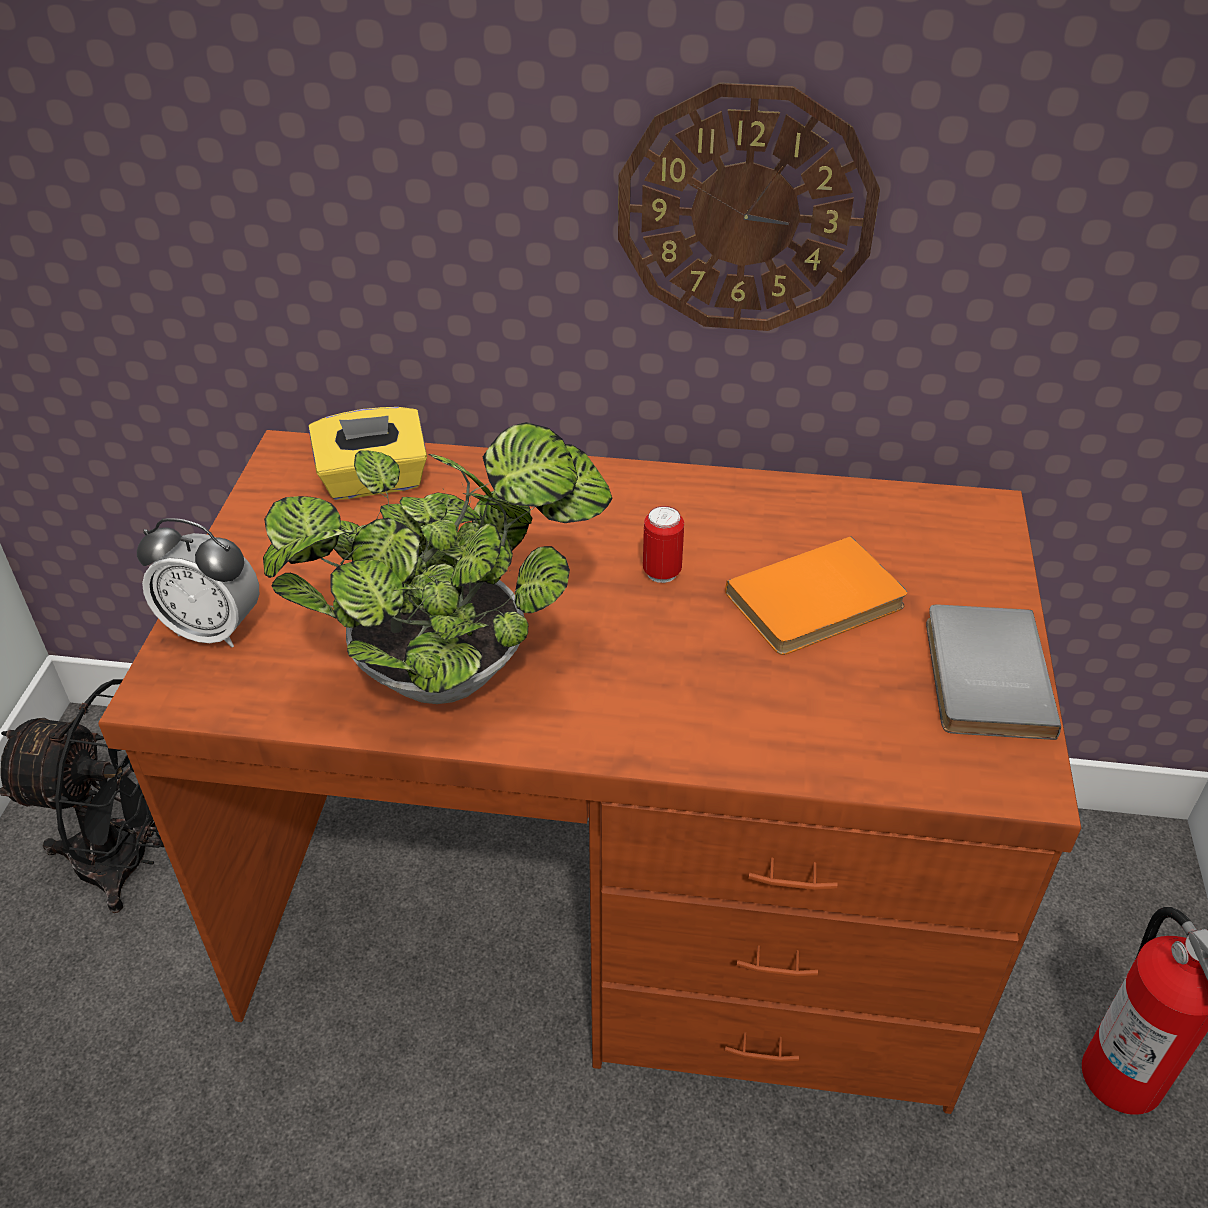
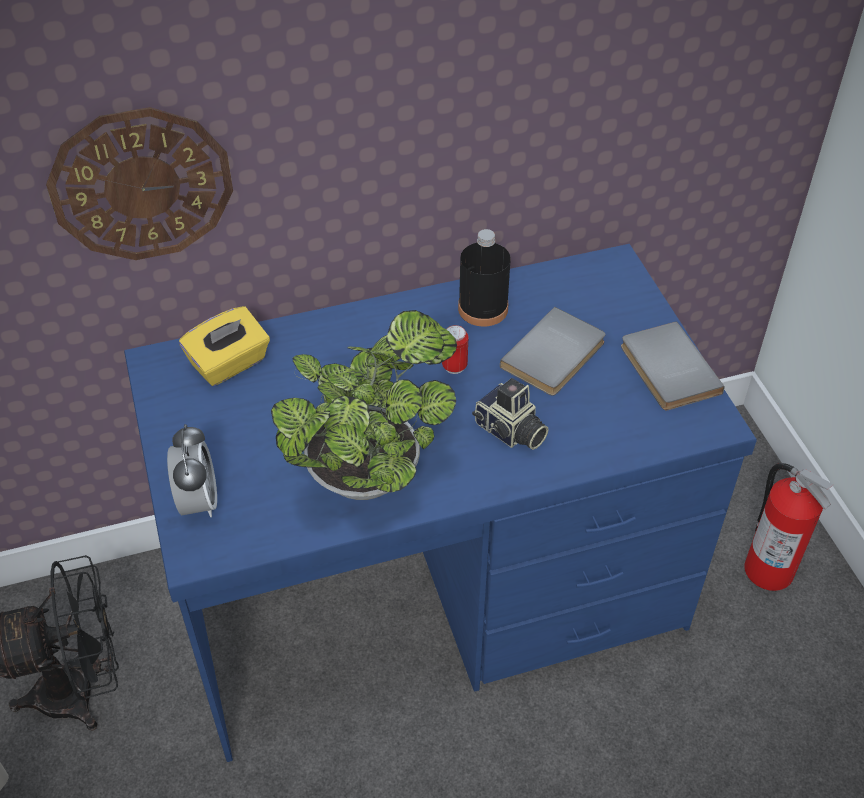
camera: 25 degrees left, 5 degrees up
brown desk [98,430,1081,1114] -> blue desk [124,244,757,762]
alarm clock [137,518,259,647] -> alarm clock turned 90 degrees counterclockwise [167,424,217,517]
wall clock [618,82,880,331] -> wall clock moved to [46,107,233,260]
orange book [726,536,907,655] -> grey book [500,307,606,396]
none -> black bottle [458,229,511,326]
none -> camera [472,378,549,450]

